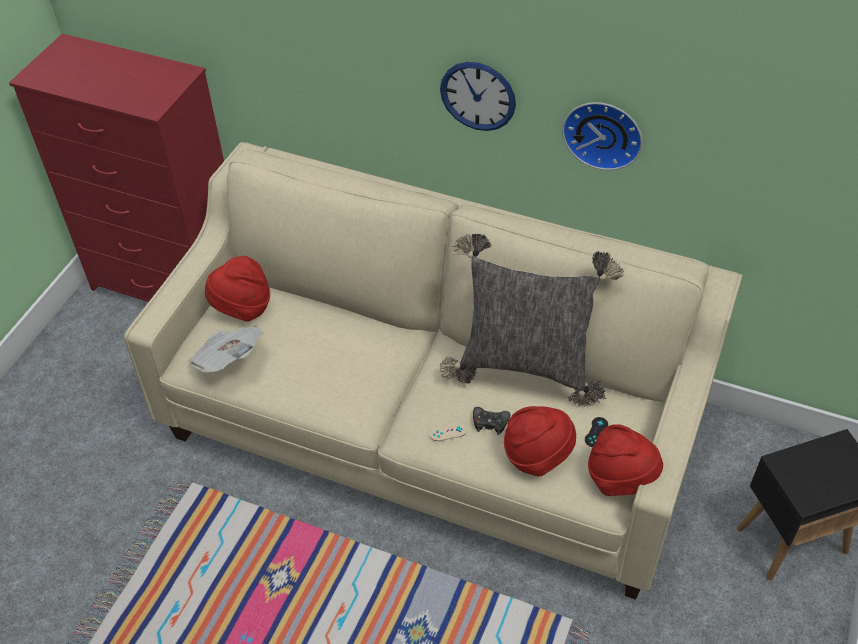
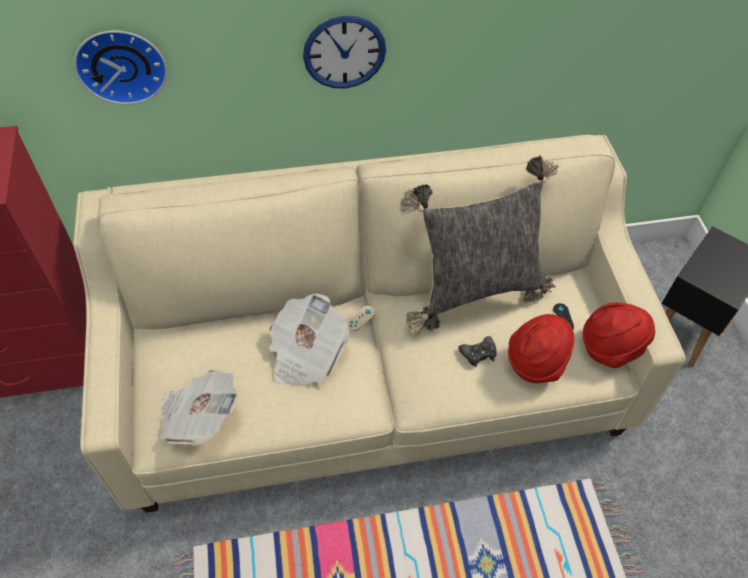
camera: 35 degrees left, 5 degrees up
red hat [205,256,270,322] -> none
beige game controller [430,423,467,441] -> beige game controller moved to [347,306,375,331]
wall clock [562,102,643,170] -> wall clock moved to [74,31,167,104]
none -> newspaper [269,293,349,385]

